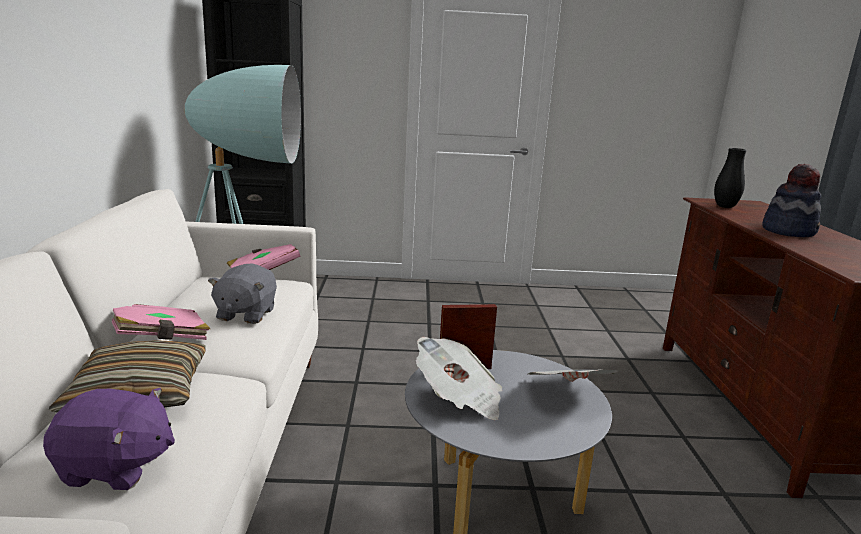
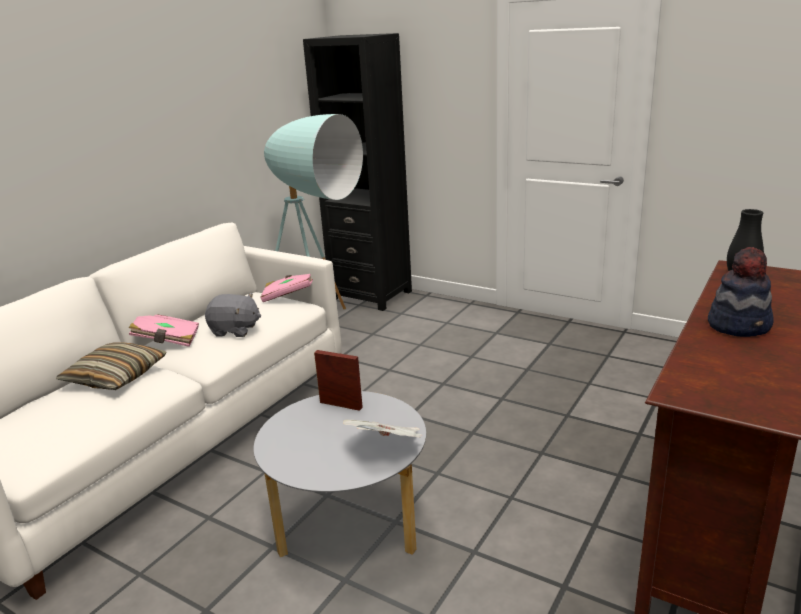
camera: 35 degrees right, 5 degrees up
purple plush toy [43,388,175,490] -> none
grey plush toy [208,263,277,324] -> grey plush toy turned 120 degrees counterclockwise [205,293,261,337]
newspaper [416,337,502,420] -> none

